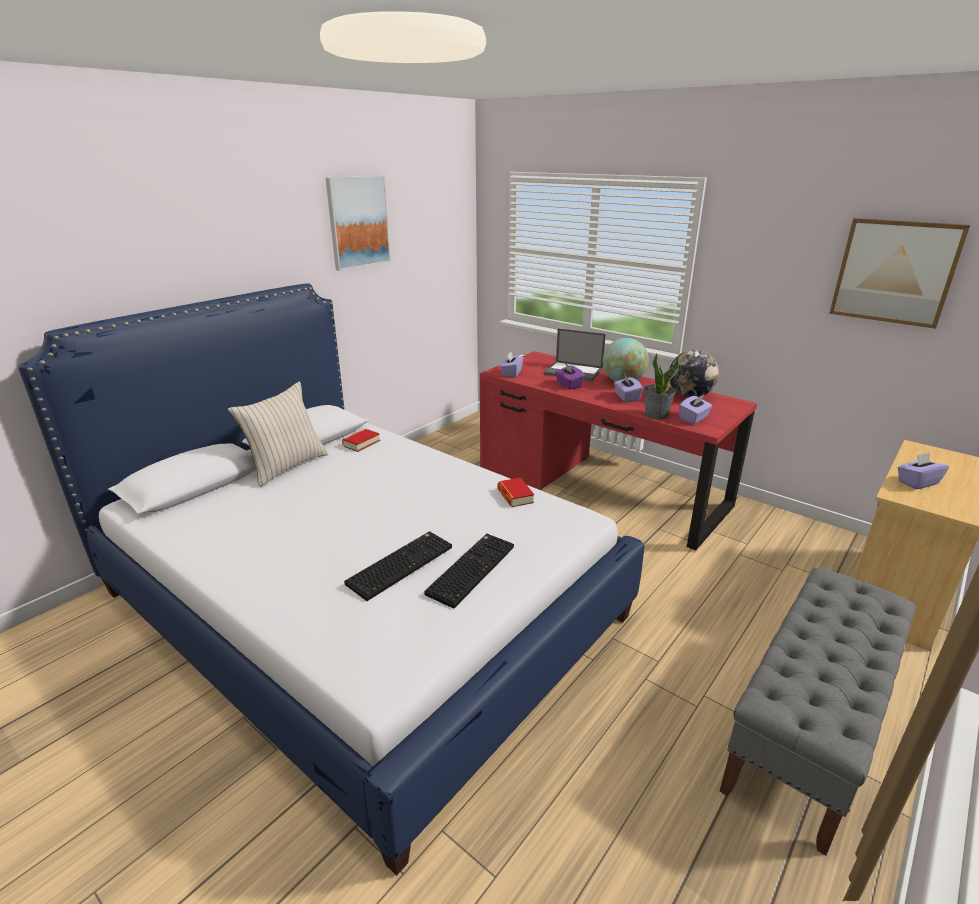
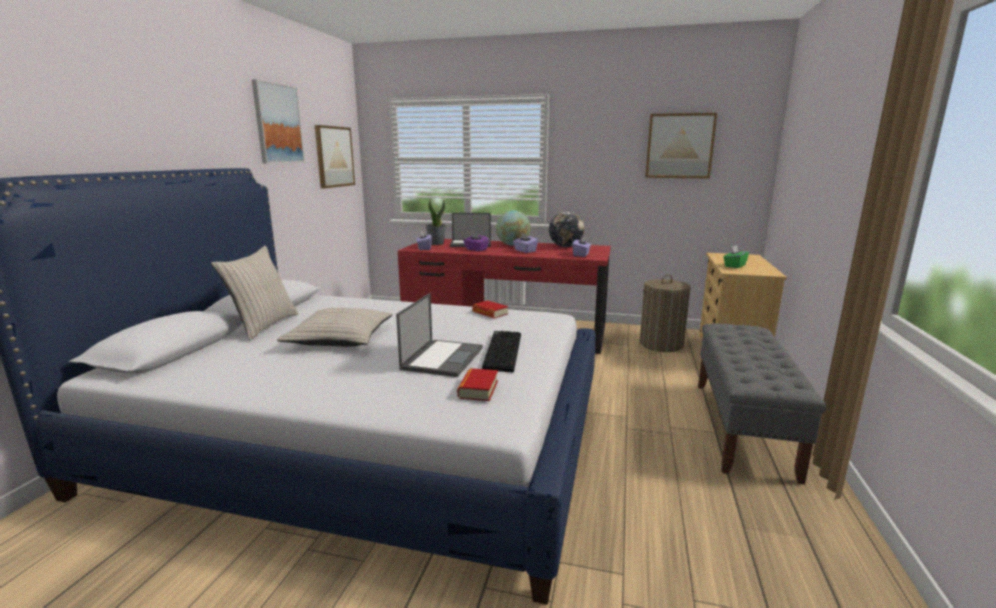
camera: 25 degrees left, 10 degrees down
book [342,429,380,452] -> book moved to [457,368,498,401]
keyboard [344,531,452,601] -> laptop [396,293,483,377]
potted plant [644,353,680,420] -> potted plant moved to [426,200,446,245]
purple tissue box [898,452,949,489] -> green tissue box [723,245,749,268]
none -> beige pillow [277,308,392,347]
none -> picture [315,125,355,188]
none -> laundry basket [640,274,691,352]

